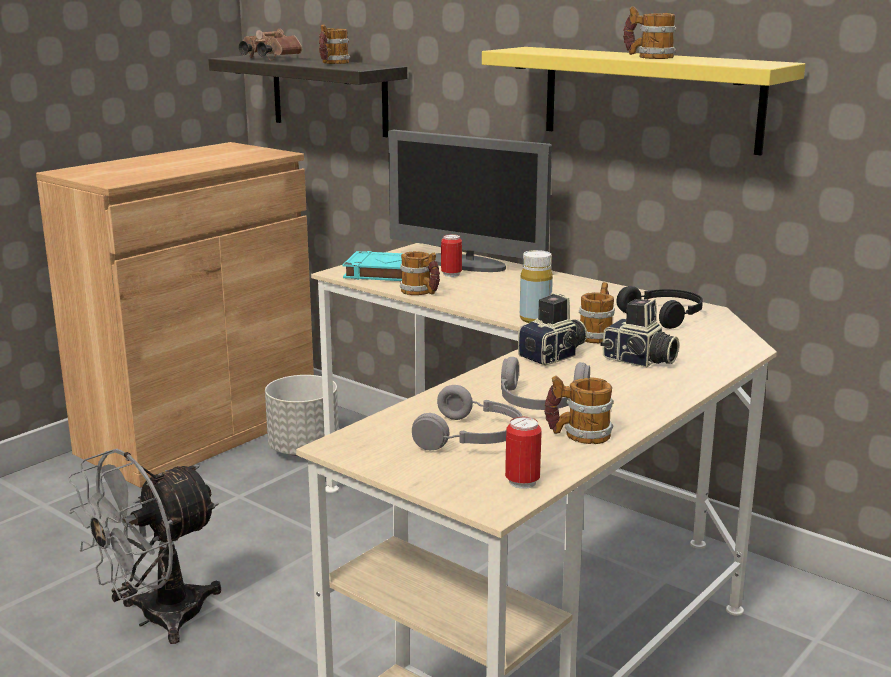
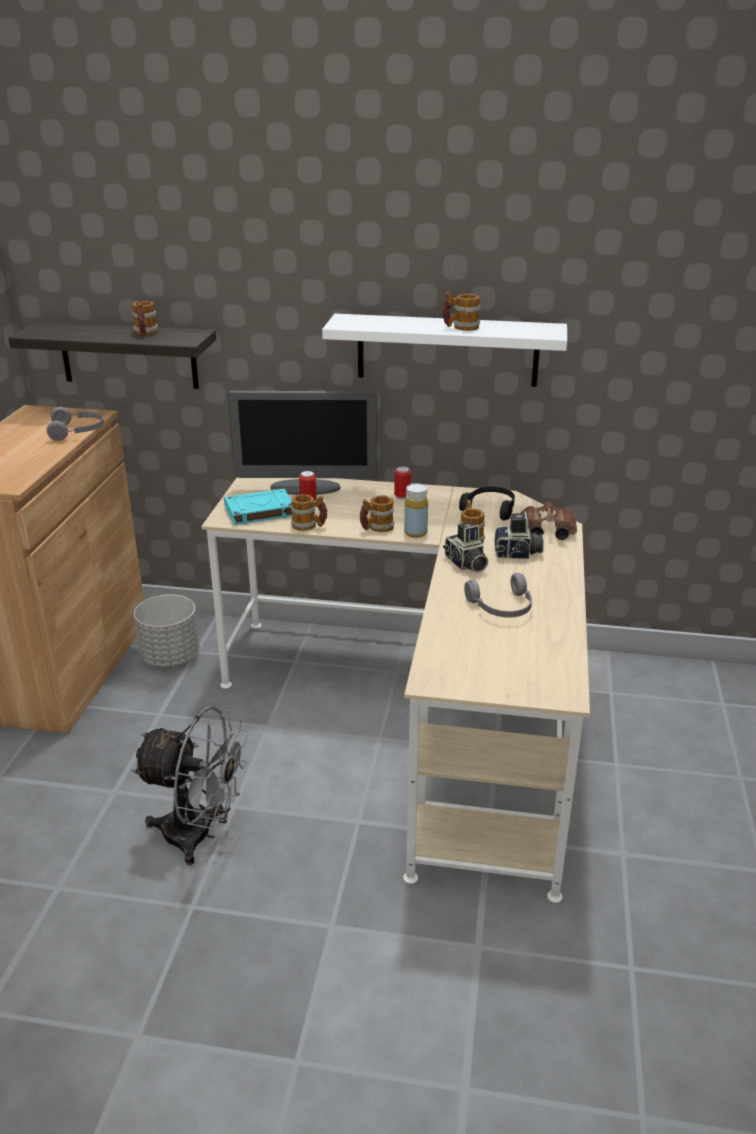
camera: 30 degrees left, 10 degrees up
grey fan [68,449,221,644] -> grey fan turned 90 degrees counterclockwise [132,706,249,865]
brown binoculars [239,29,302,61] -> brown binoculars moved to [521,501,577,540]
grey headphones [412,385,523,450] -> grey headphones moved to [47,407,104,441]
yellow shelf [482,47,805,155] -> white shelf [322,314,567,387]
can [505,417,542,489] -> can moved to [394,466,411,500]
camera [518,293,587,366] -> camera turned 135 degrees clockwise [443,522,489,573]
mug [544,376,614,444] -> mug moved to [360,495,394,532]

